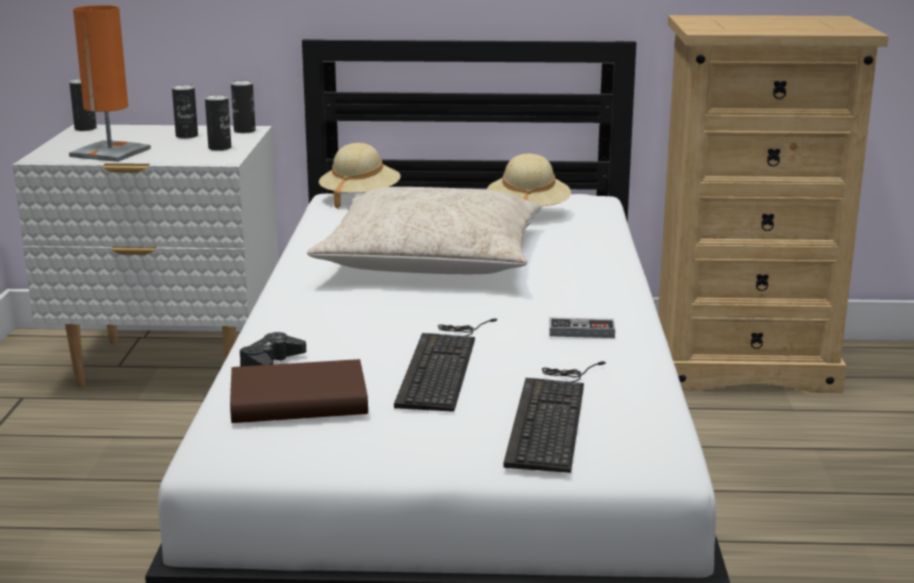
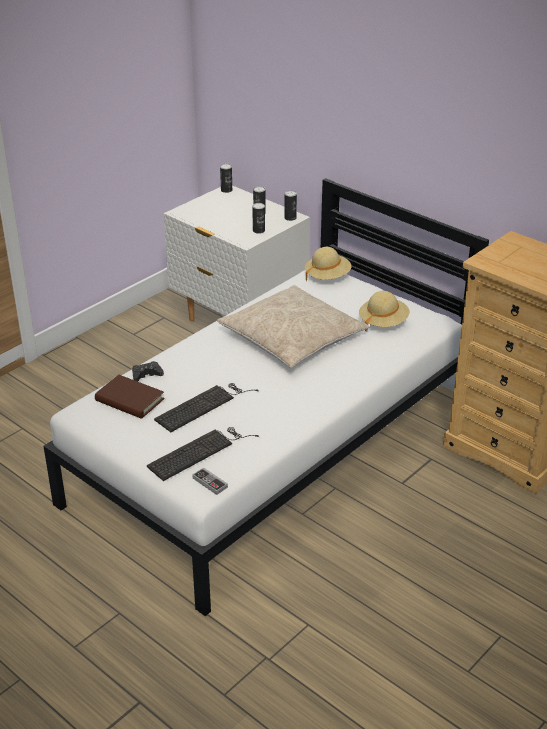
camera: 40 degrees right, 15 degrees up
orange table lamp [69,5,151,162] -> none
game controller [549,317,615,338] -> game controller moved to [193,468,228,495]

